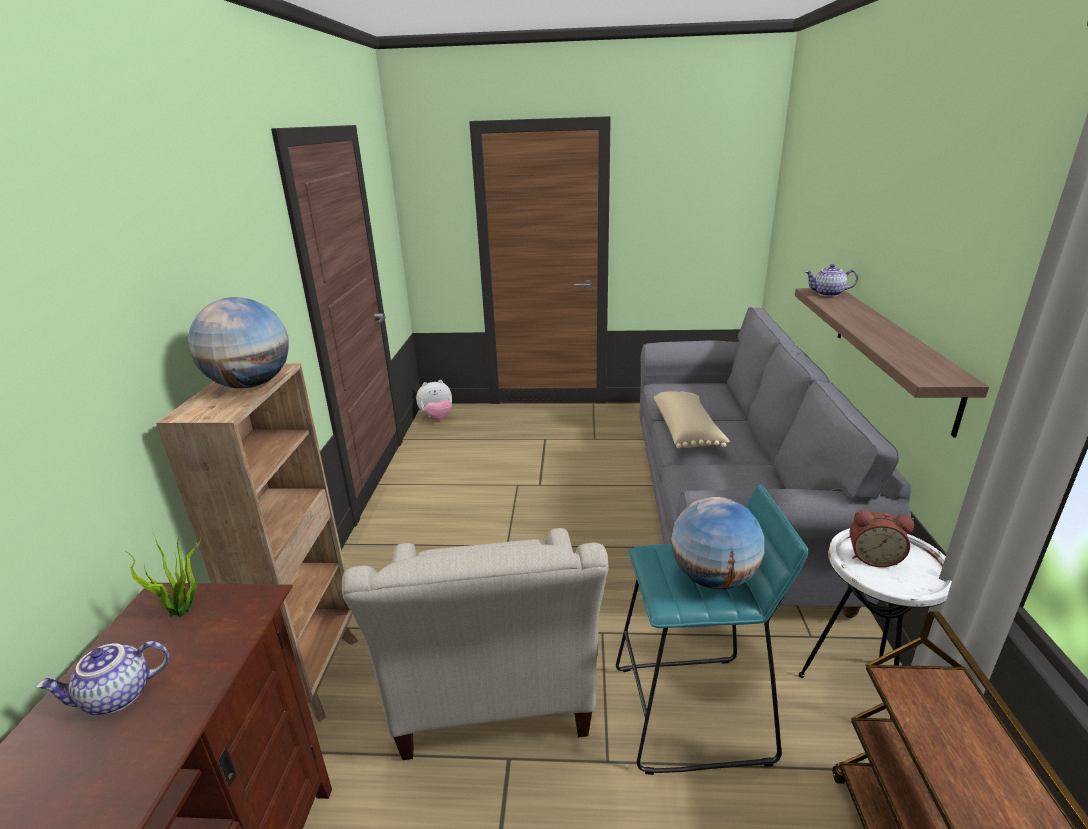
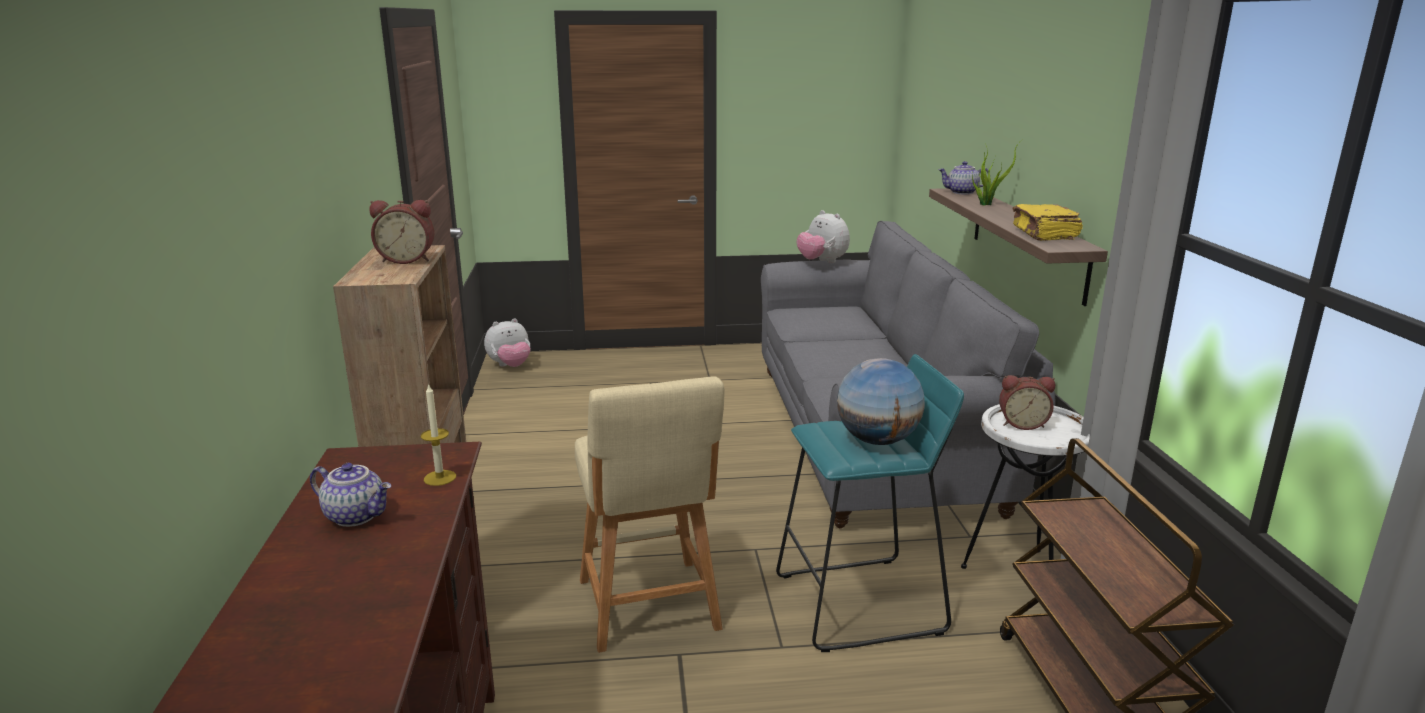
camera: 10 degrees left, 5 degrees down
teapot [35,641,169,715] -> teapot turned 120 degrees counterclockwise [310,463,391,527]
potted plant [127,528,201,617] -> potted plant moved to [972,138,1024,206]
globe [188,297,289,388] -> alarm clock [369,200,434,264]
beige armchair [342,528,608,760] -> beige stool [575,376,725,653]
beige pillow [654,391,730,448] -> none
none -> candle [421,383,456,486]
none -> plush toy [797,210,850,263]
none -> yellow book [1012,204,1083,241]

